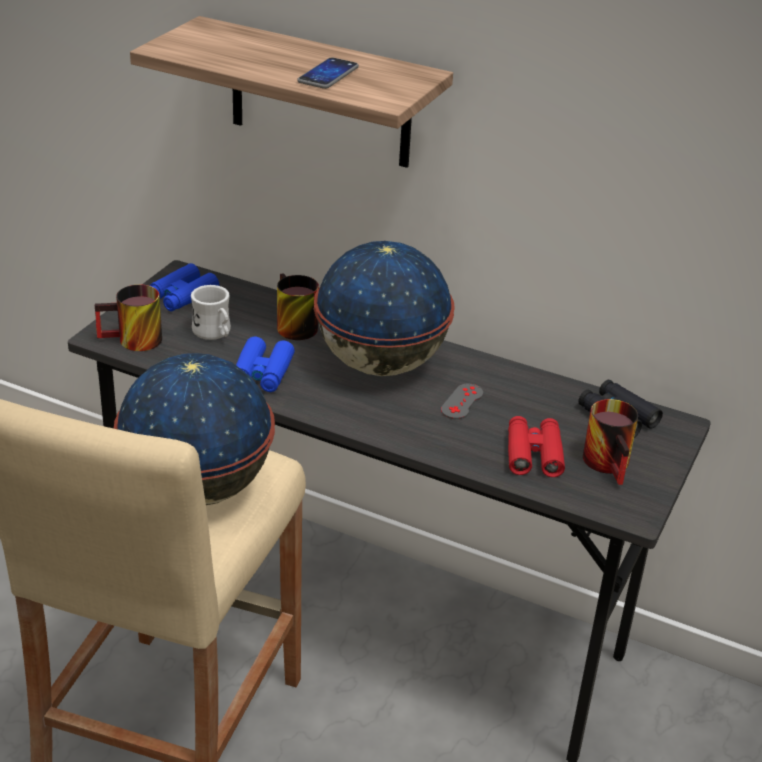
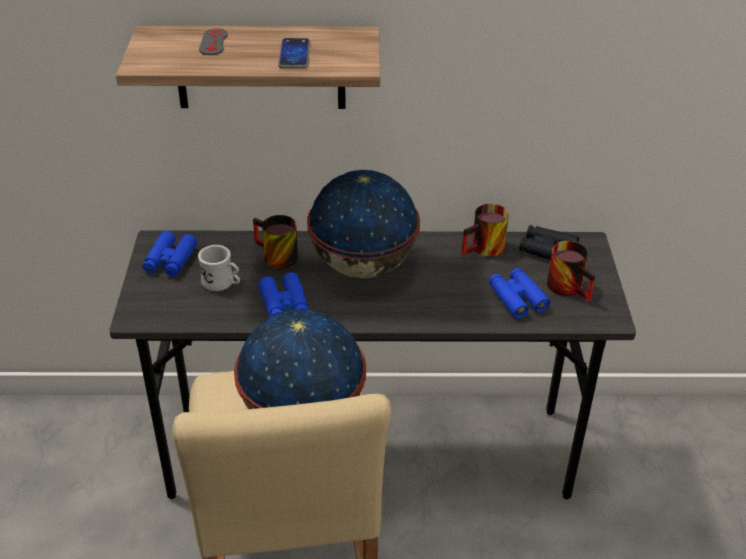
camera: 25 degrees left, 5 degrees up
mug [95,285,162,351] -> mug moved to [462,204,509,257]
grey game controller [441,384,483,419] -> grey game controller moved to [199,28,228,55]
red binoculars [508,416,565,477] -> blue binoculars [489,268,550,319]

